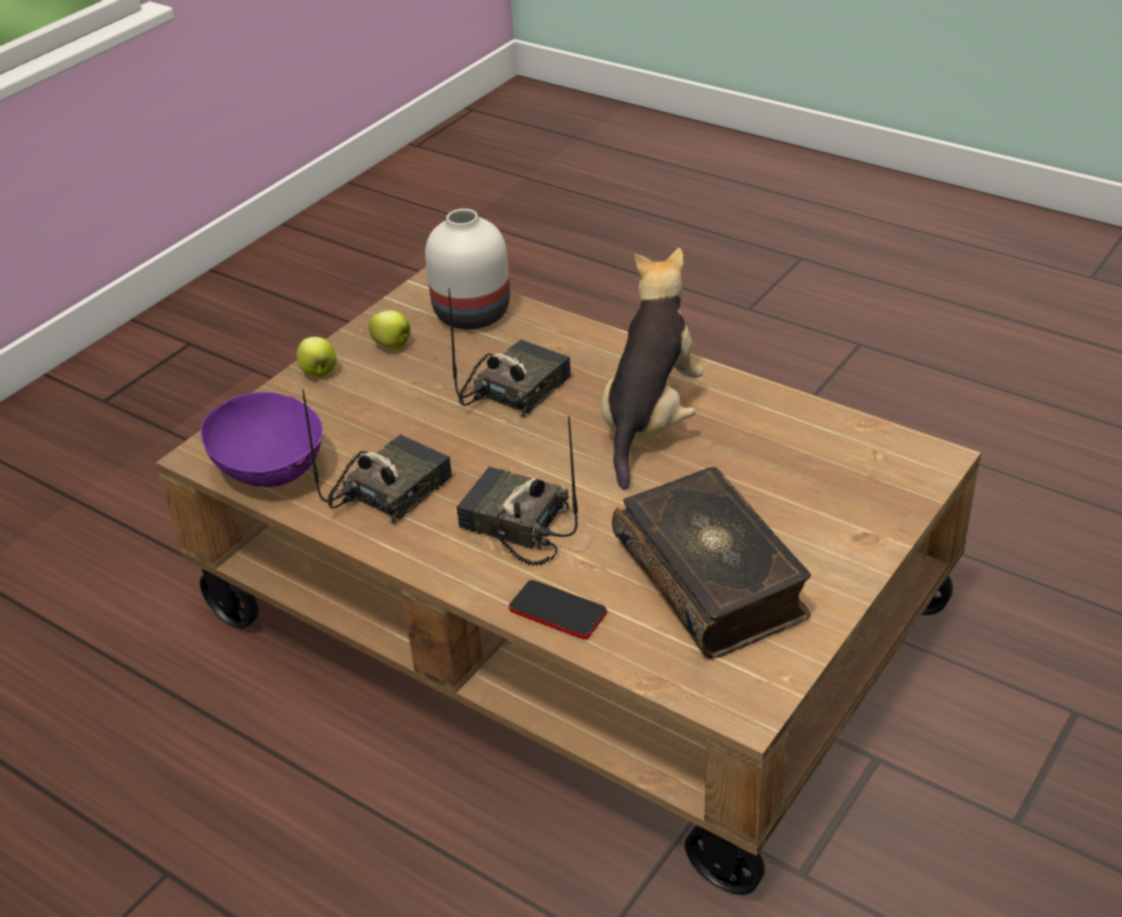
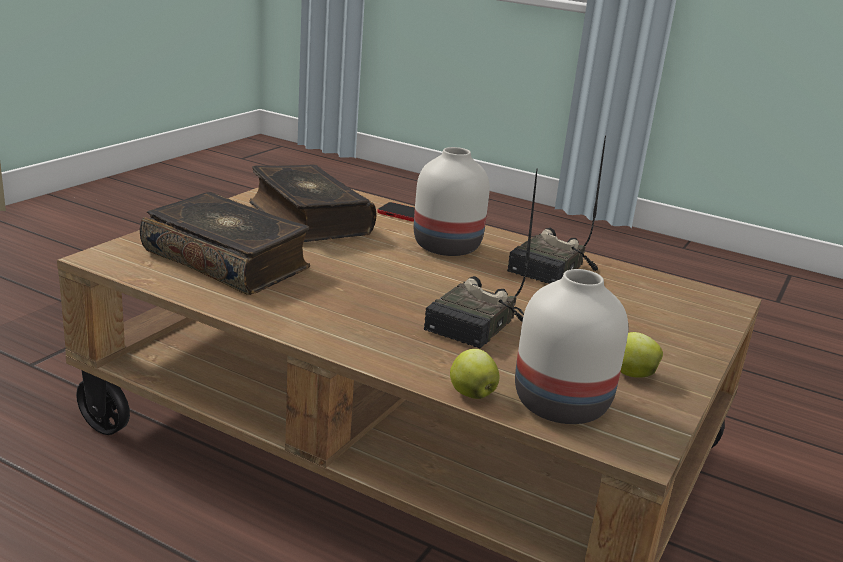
camera: 170 degrees right, 15 degrees down
purple bowl [201,392,324,487] -> none
apple [297,337,336,377] -> apple moved to [450,349,500,399]
radio [457,416,578,566] -> white vase [414,147,490,256]
plush toy [601,248,704,489] -> none
none -> book [140,192,310,295]

